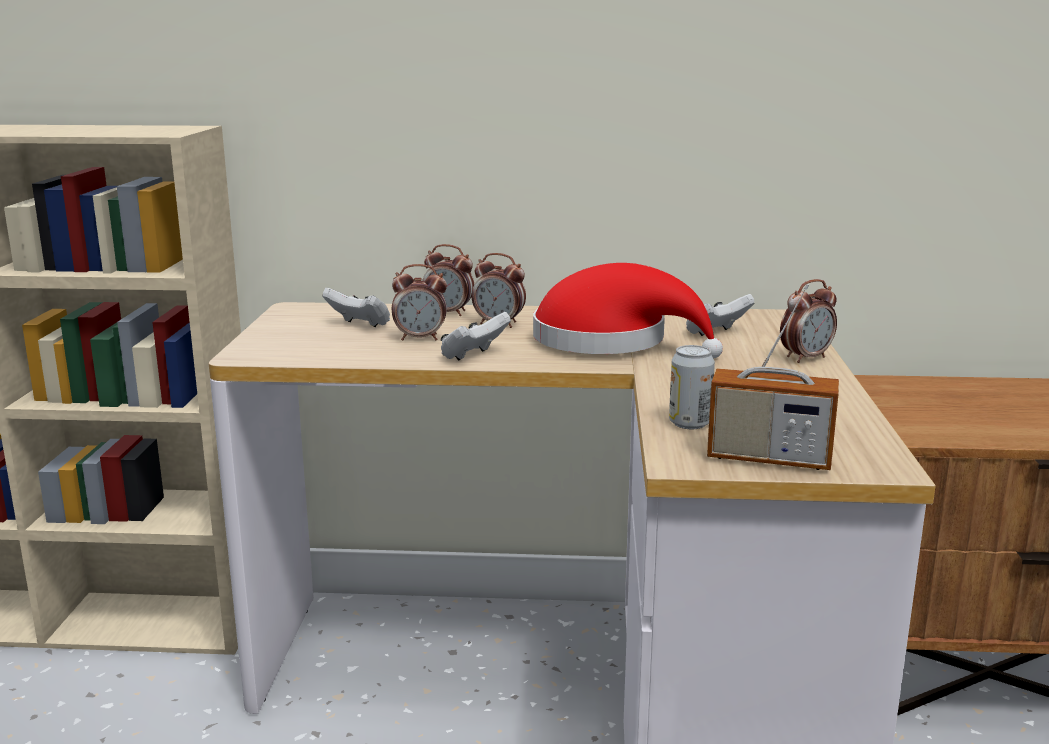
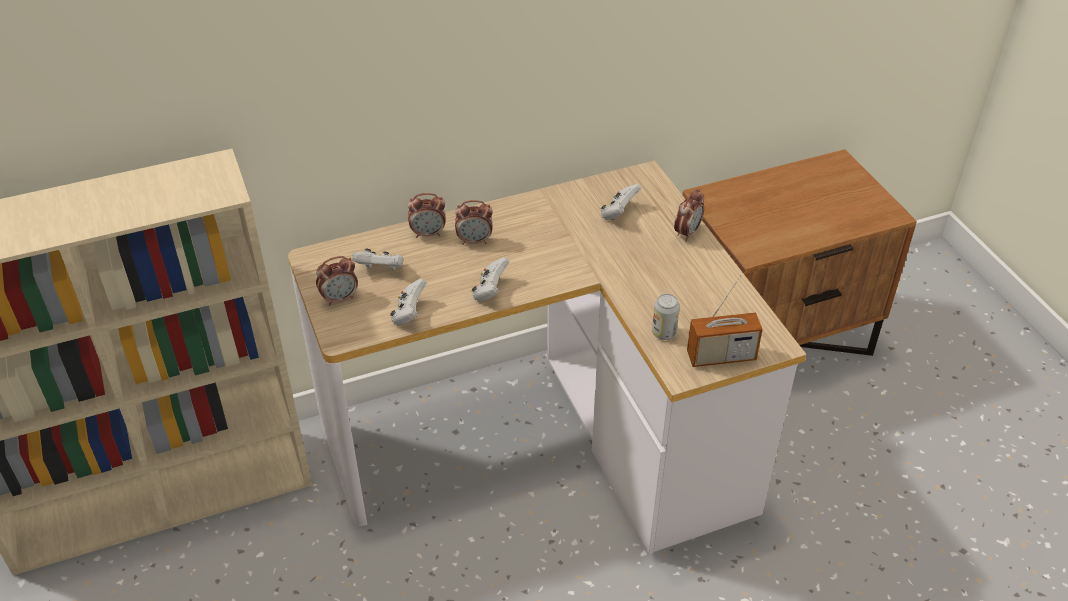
camera: 25 degrees left, 25 degrees up
alarm clock [392,264,447,341] -> alarm clock moved to [316,256,358,306]
red hat [533,263,723,359] -> none
none -> white game controller [390,279,427,326]

